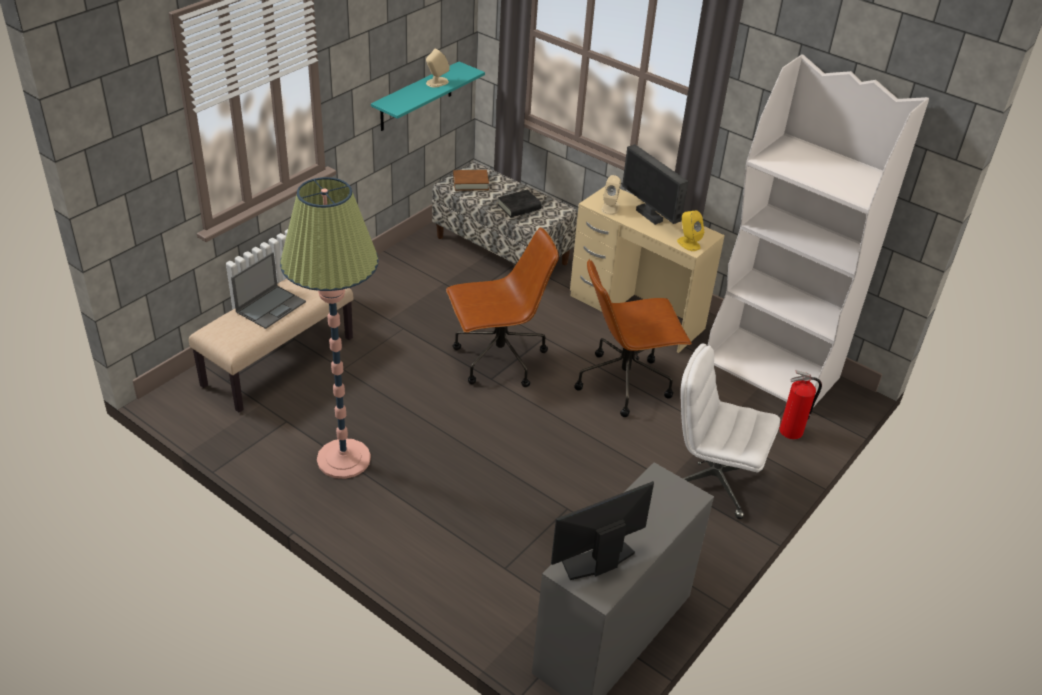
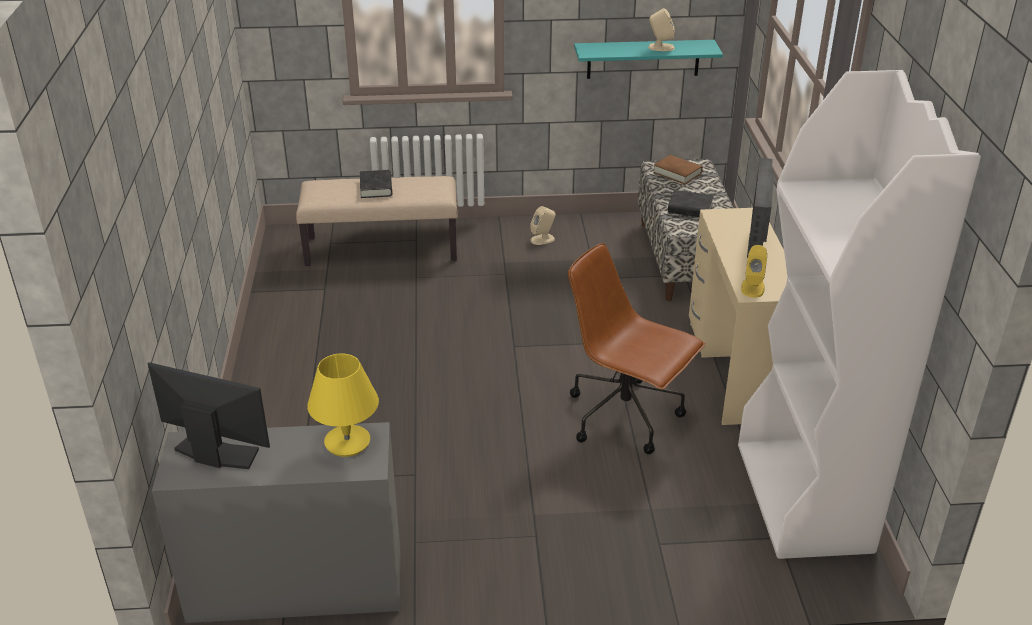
camera: 50 degrees right, 5 degrees down
laptop [231,252,306,329] -> black book [360,170,392,198]
floor lamp [280,177,379,479] -> none
brown office chair [446,227,559,387] -> none
beige speaker [601,175,621,215] -> beige speaker moved to [530,206,556,245]
white office chair [681,344,780,519] -> none
fire extinguisher [779,370,822,439] -> none
none -> yellow table lamp [307,353,379,457]

